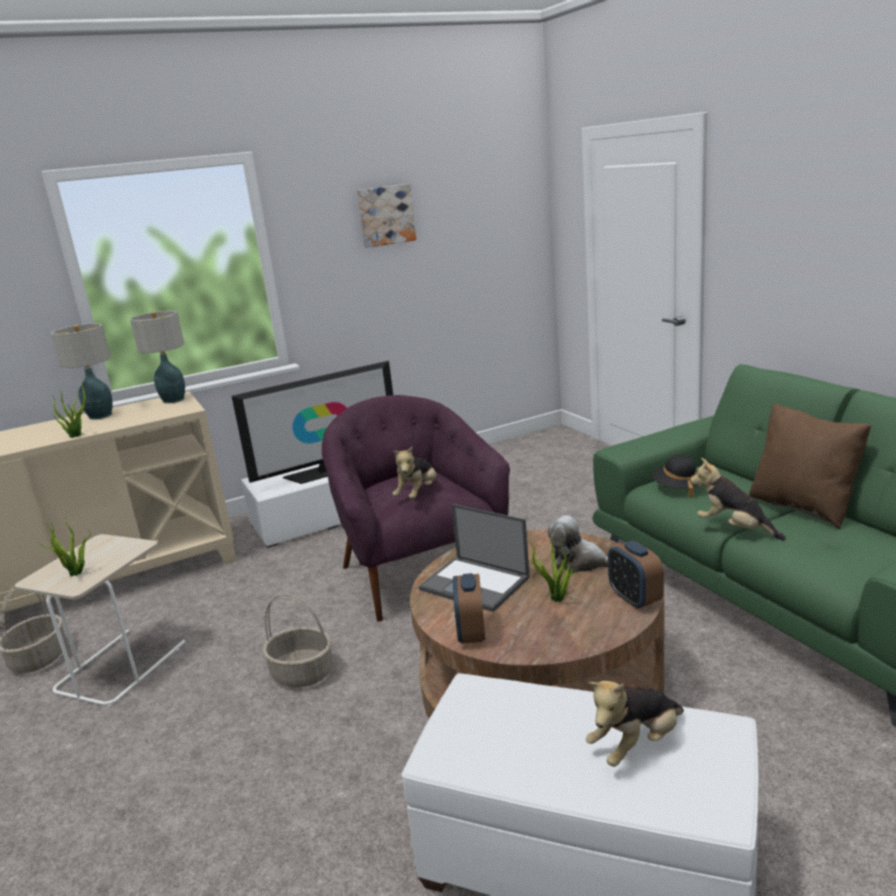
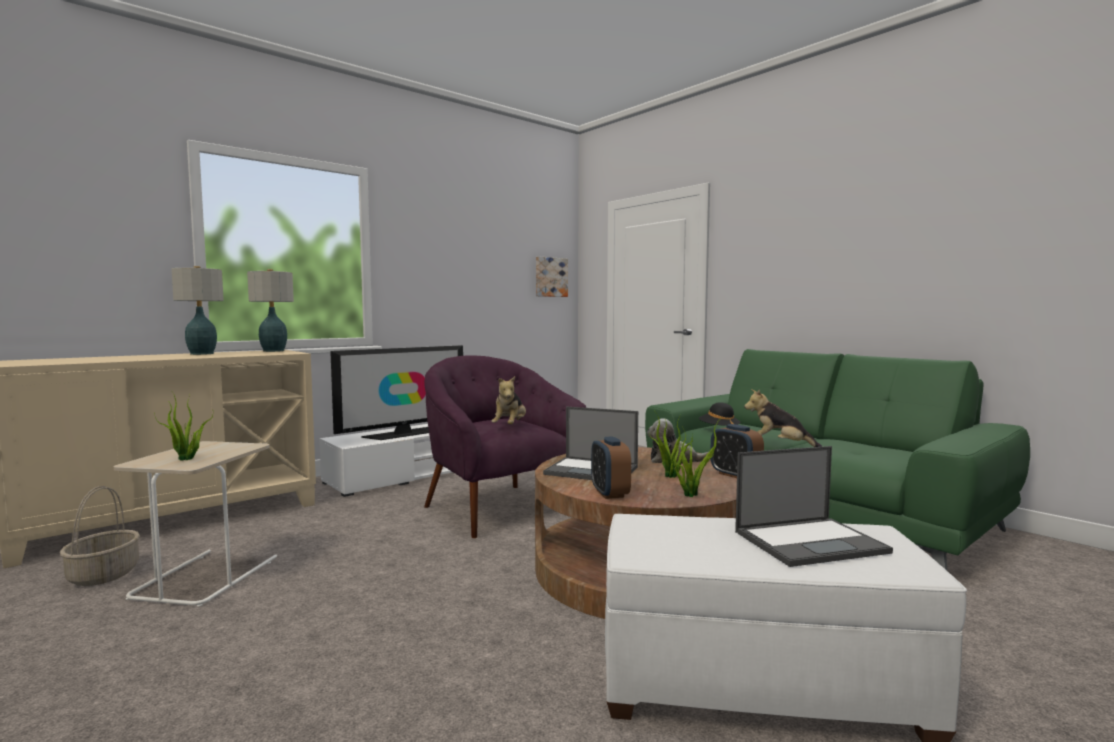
camera: 15 degrees left, 15 degrees down
potted plant [51,377,86,438] -> potted plant moved to [673,417,722,497]
basket [263,594,333,687] -> none
picture [357,184,416,248] -> picture moved to [536,257,568,297]
plush toy [586,681,684,767] -> laptop [735,446,893,567]
brown pillow [749,403,871,529] -> none

